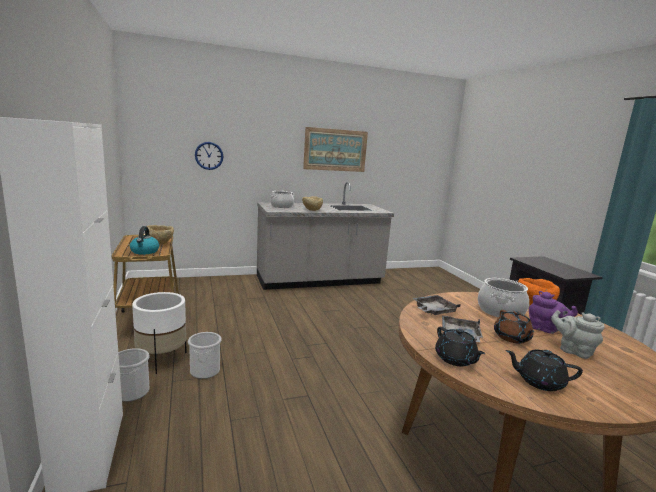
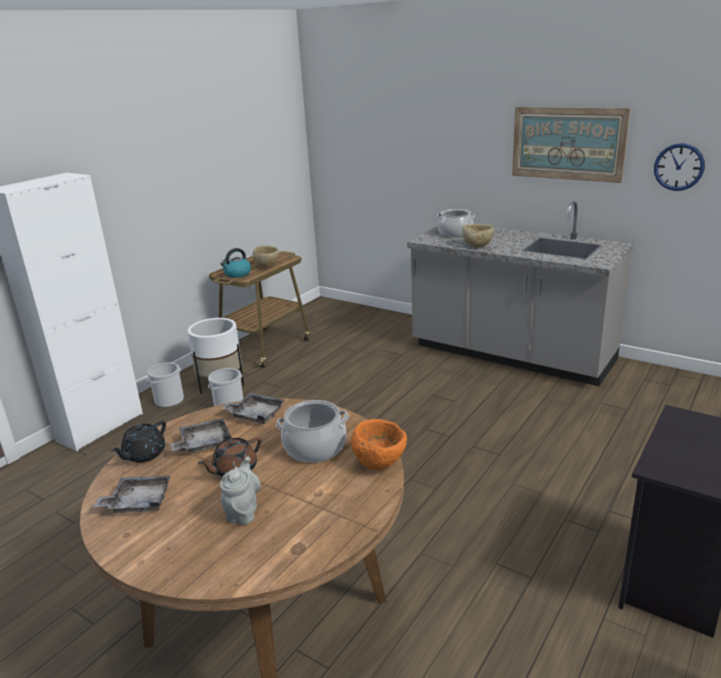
camera: 55 degrees right, 10 degrees up
wall clock [195,142,223,170] -> wall clock moved to [654,143,705,191]
black teapot [505,350,583,391] -> grey tray [93,476,170,513]
purple teapot [529,291,578,334] -> none

